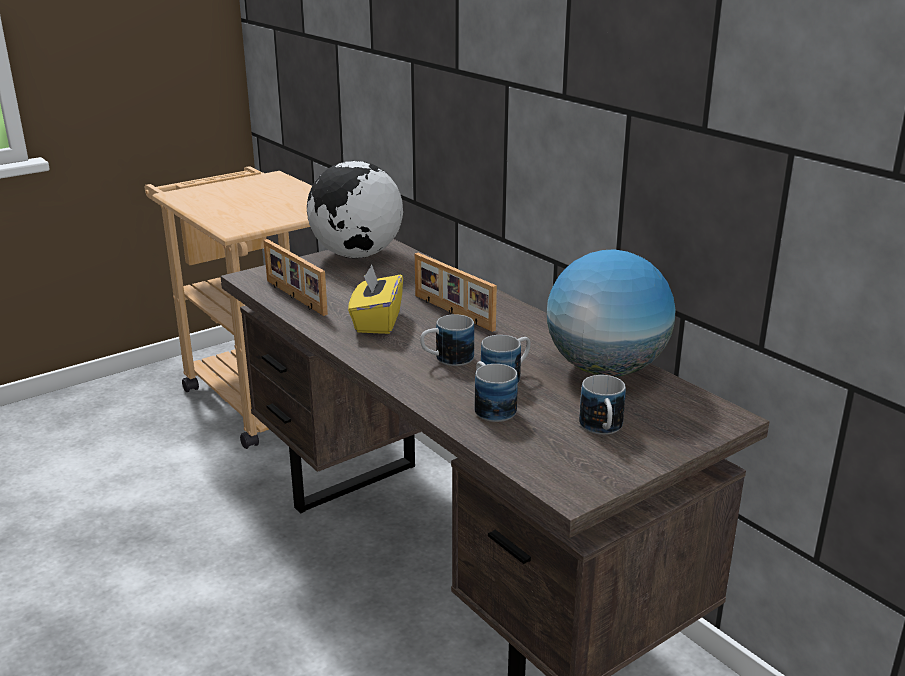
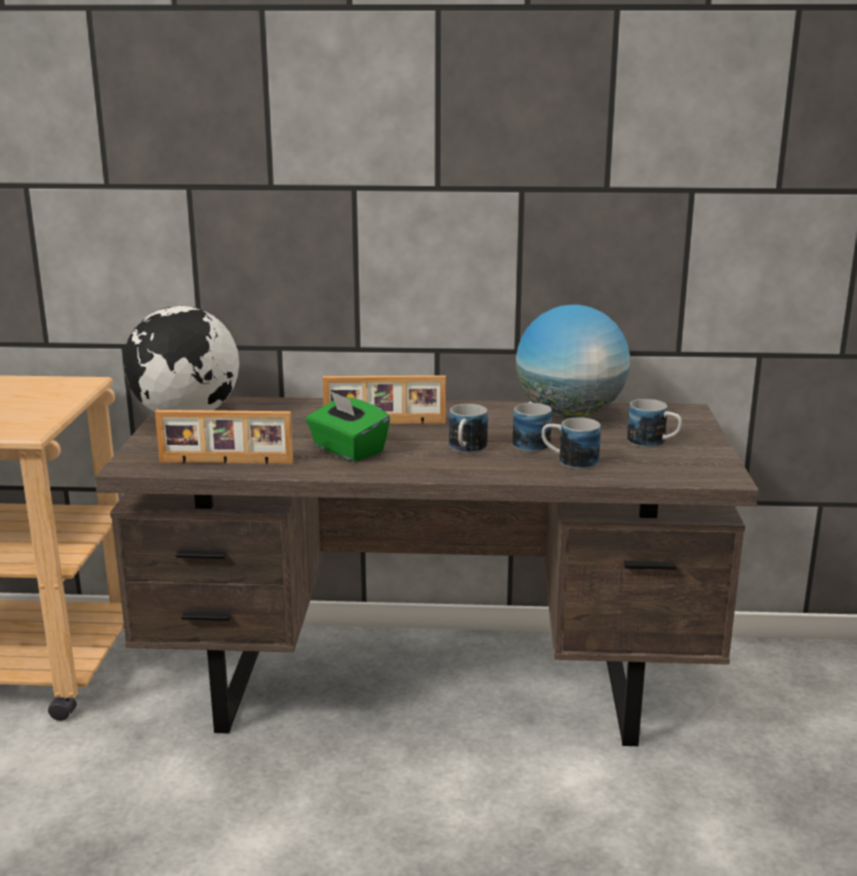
camera: 50 degrees left, 5 degrees down
yellow tissue box [348,265,403,334] -> green tissue box [306,391,390,462]

